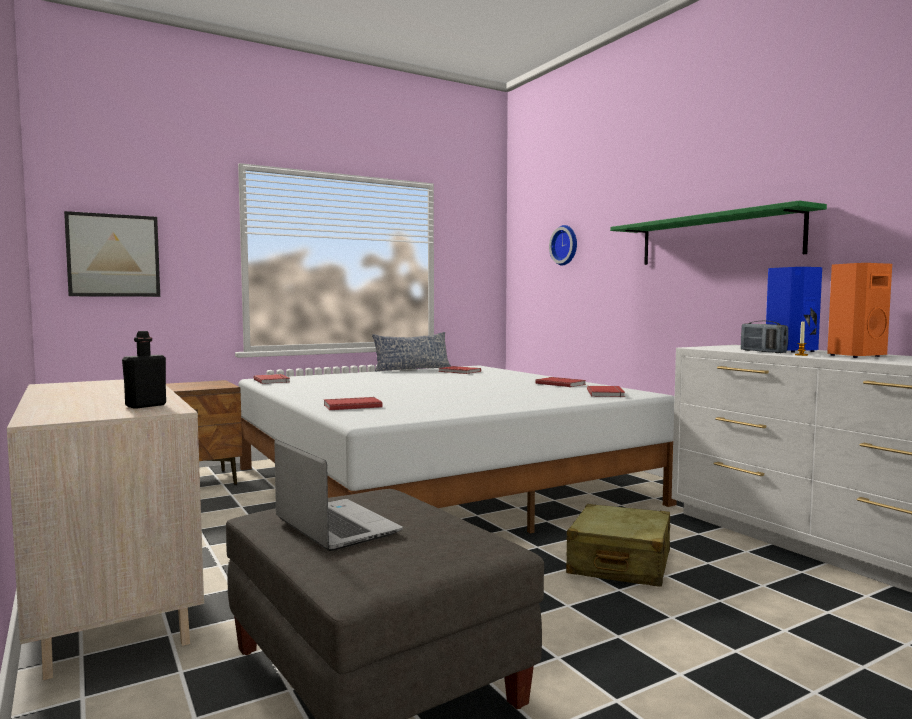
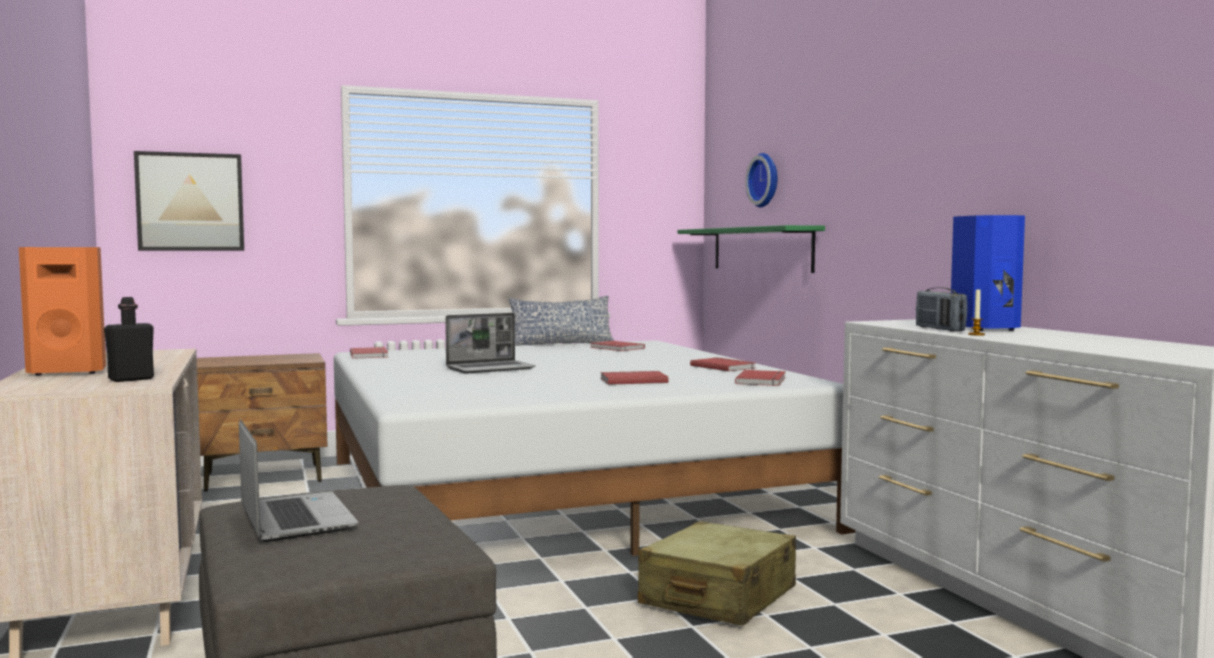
camera: 10 degrees right, 0 degrees up
red book [324,397,383,410] -> red book moved to [601,371,668,385]
green shelf [610,200,827,265] -> green shelf moved to [678,225,825,273]
orange speaker [827,263,892,358] -> orange speaker moved to [19,247,106,375]
none -> laptop [445,313,535,374]

